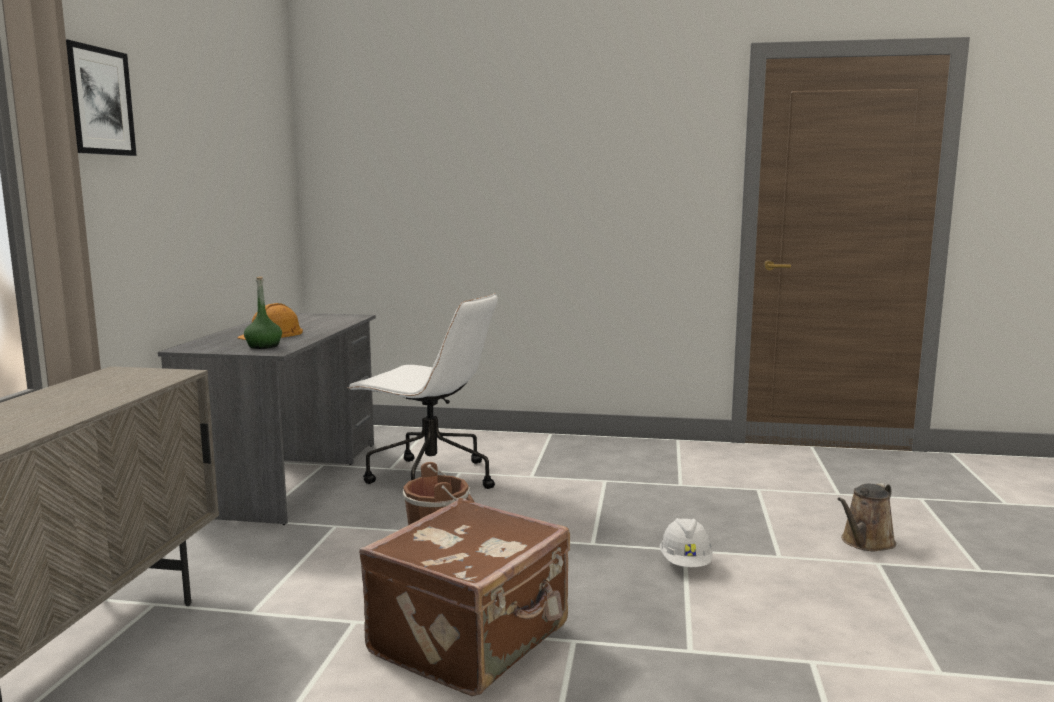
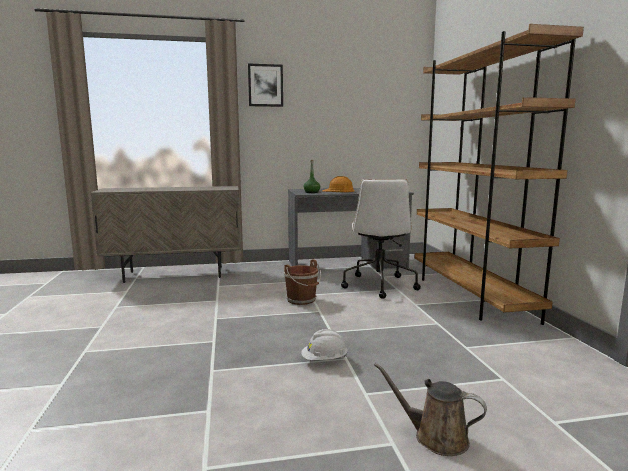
camera: 70 degrees right, 0 degrees up
brown suitcase [359,498,570,696] -> none
none -> brown bookcase [415,24,584,325]

